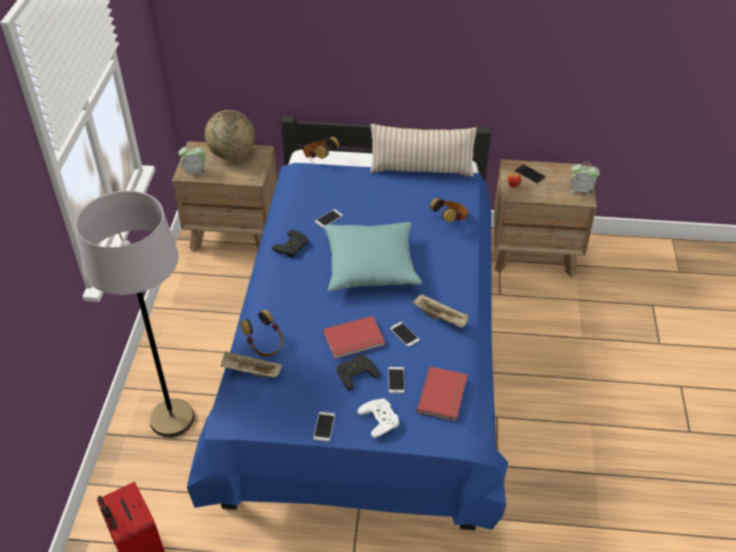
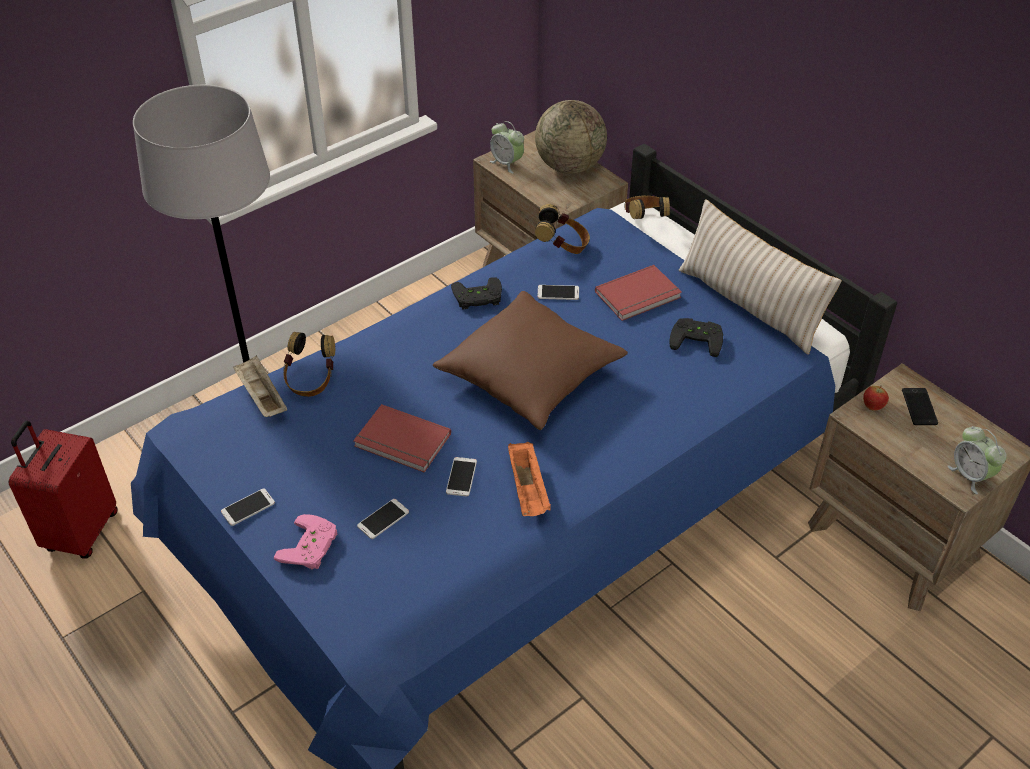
camera: 45 degrees right, 0 degrees up
turquoise pillow [324,222,422,291] -> brown pillow [433,291,628,430]
black game controller [336,355,379,391] -> black game controller moved to [669,318,723,357]
white game controller [357,398,399,438] -> pink game controller [274,514,337,569]
beige tray [413,294,469,328] -> orange tray [508,442,551,516]
red book [417,367,468,421] -> red book moved to [595,265,682,321]
headphones [430,198,469,222] -> headphones moved to [535,204,590,254]

